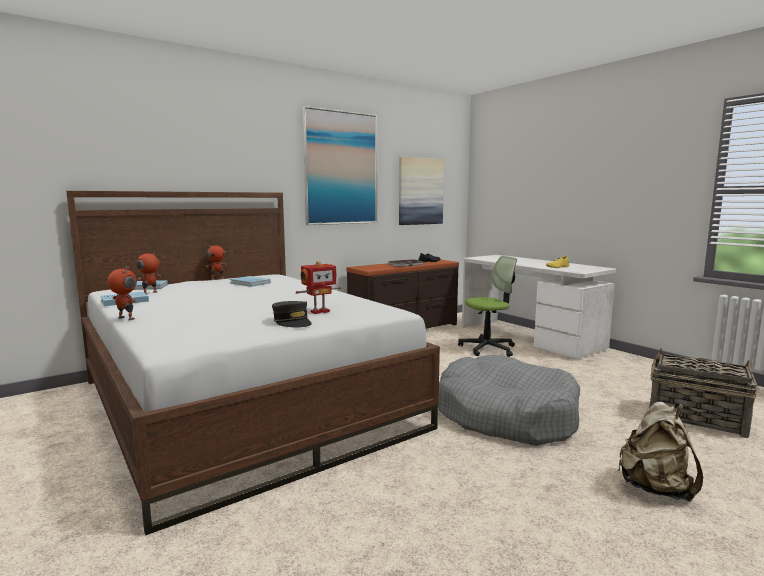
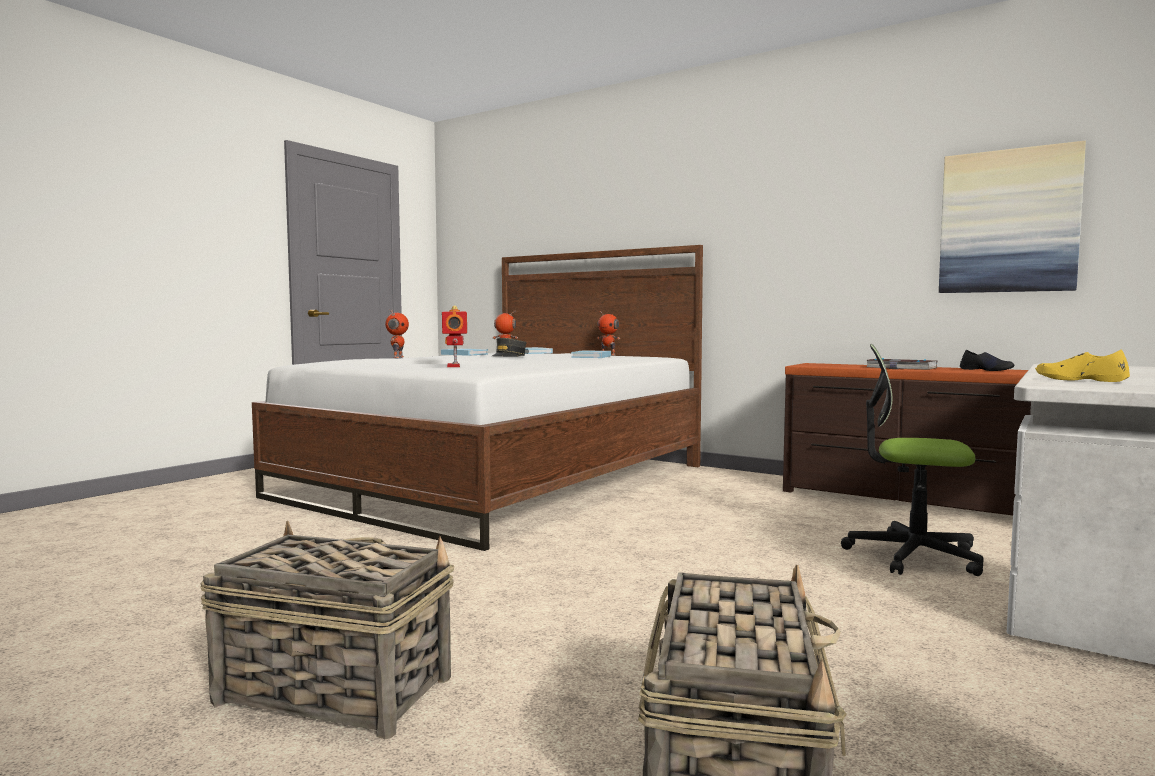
camera: 70 degrees right, 5 degrees down
grey cap [272,301,312,328] -> grey cap moved to [492,338,527,357]
toy robot [296,260,341,314] -> toy robot turned 45 degrees clockwise [442,305,467,367]
picture [303,106,377,225] -> none
grey dog bed [438,355,580,446] -> none
office chair [458,256,517,357] -> office chair turned 150 degrees clockwise [841,344,984,576]
beige backpack [618,402,703,502] -> basket [200,521,454,739]

